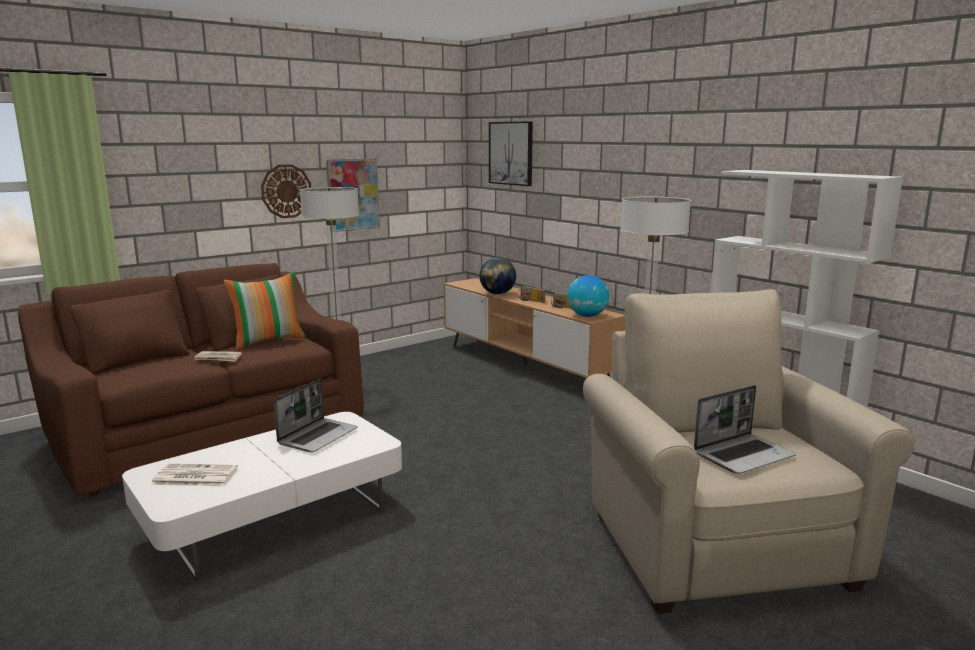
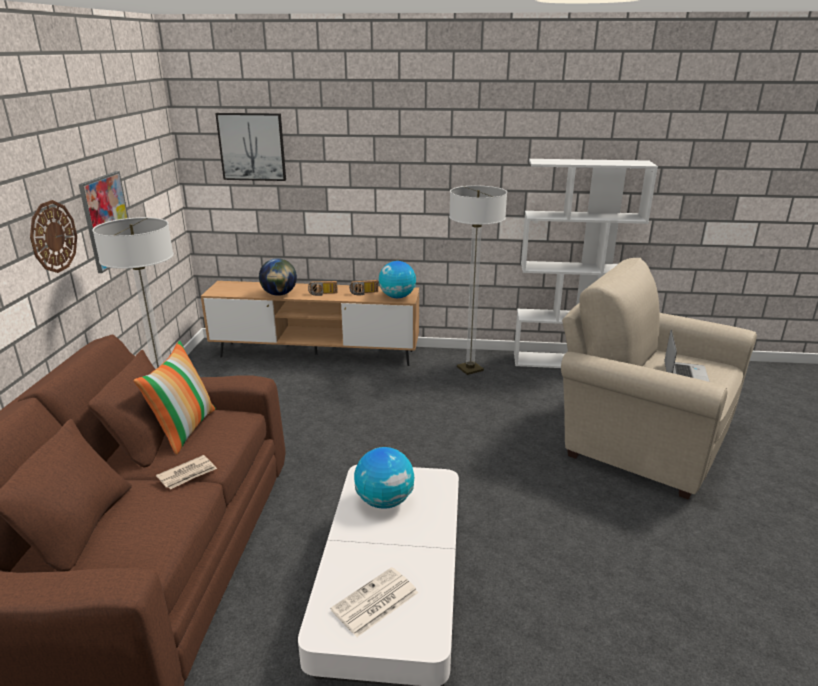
camera: 45 degrees left, 10 degrees up
laptop [274,379,358,452] -> globe [354,447,414,509]

